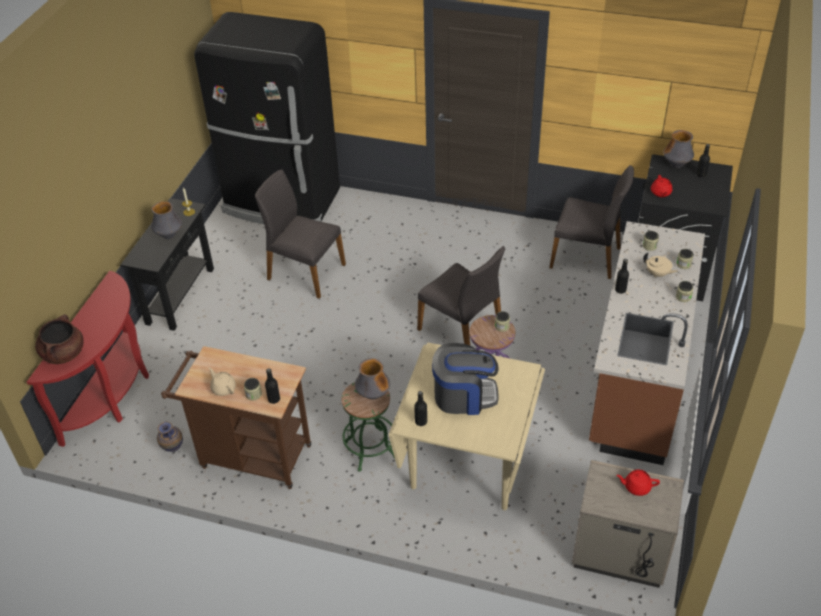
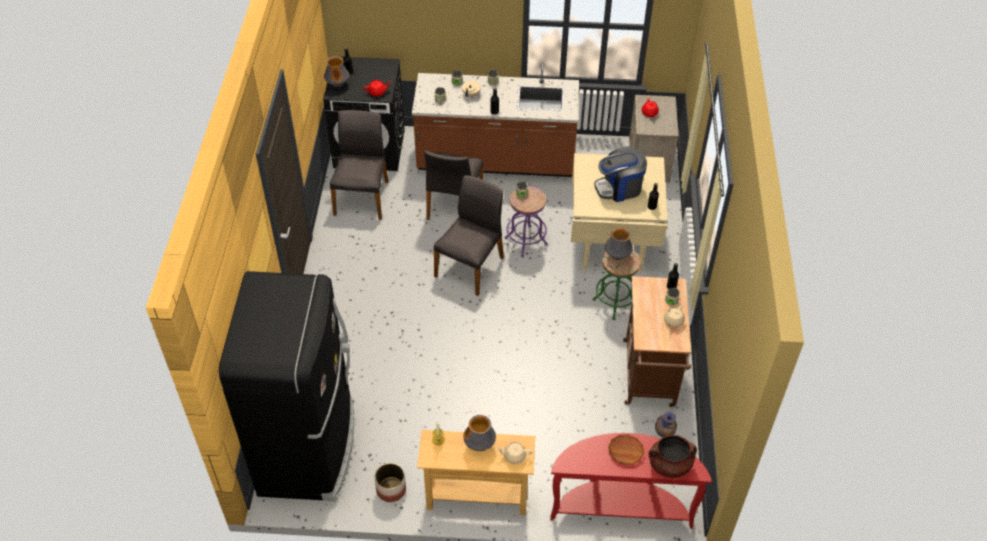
camera: 105 degrees left, 5 degrees up
black console table [120,198,214,331] -> beige console table [417,430,535,515]
grey chair [255,170,346,299] -> grey chair moved to [424,151,483,220]
coffee machine [432,343,499,415] -> coffee machine turned 90 degrees counterclockwise [594,147,647,202]
none -> planter [375,463,406,502]
none -> beige teapot [496,442,532,464]
none -> brown plate [608,435,644,465]

